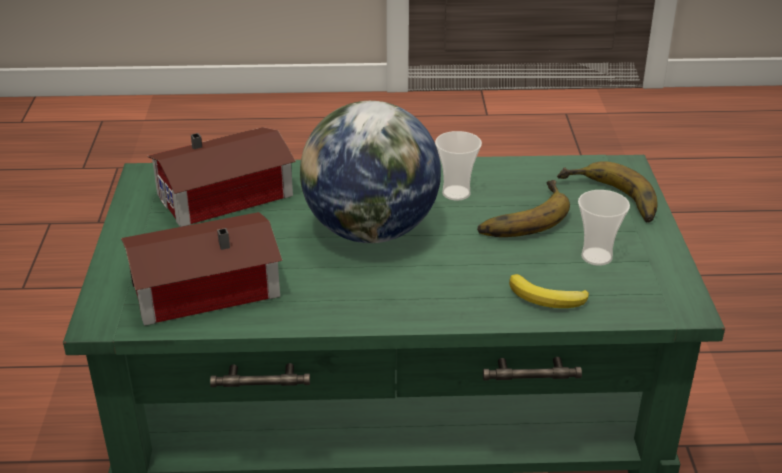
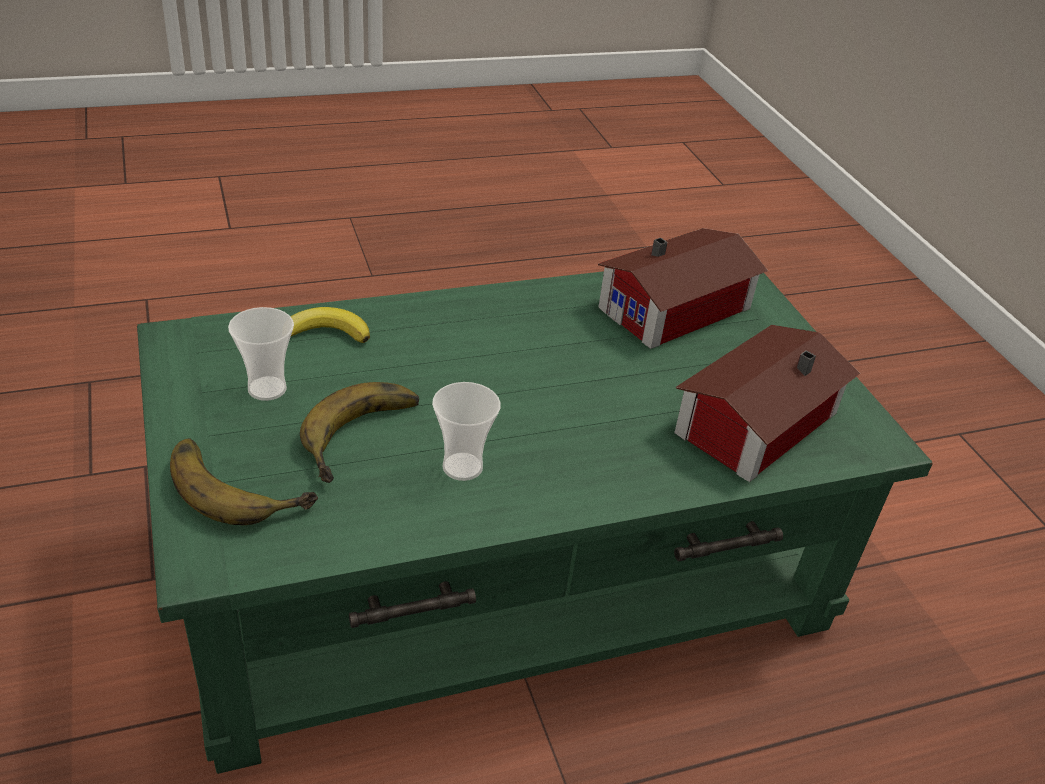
camera: 160 degrees right, 5 degrees up
globe [300,101,441,243] -> none

